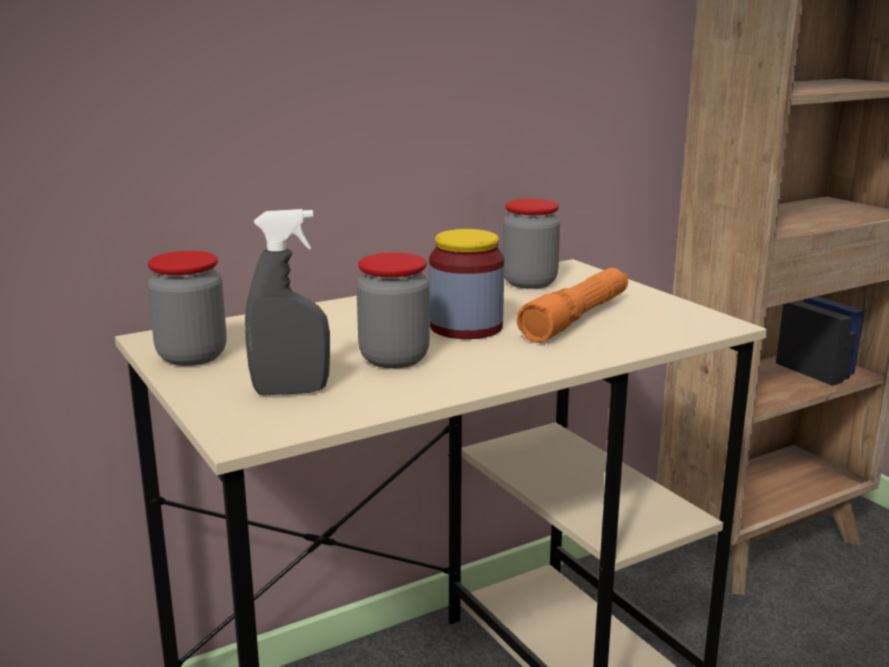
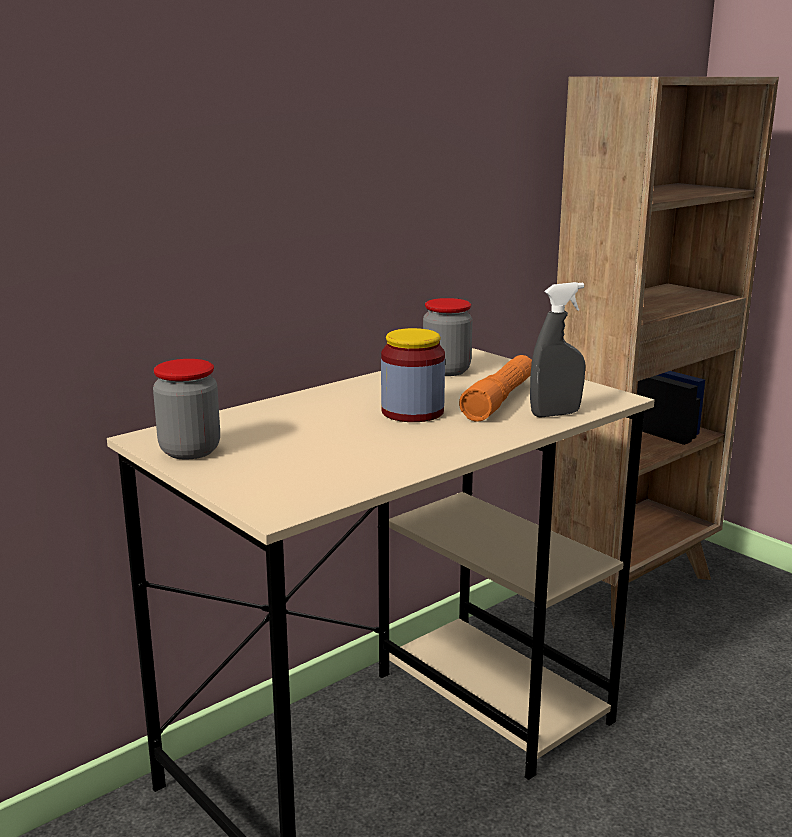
camera: 10 degrees left, 0 degrees up
grey spray bottle [245,209,330,395] -> grey spray bottle moved to [530,282,585,418]
jar [356,252,430,369] -> none

